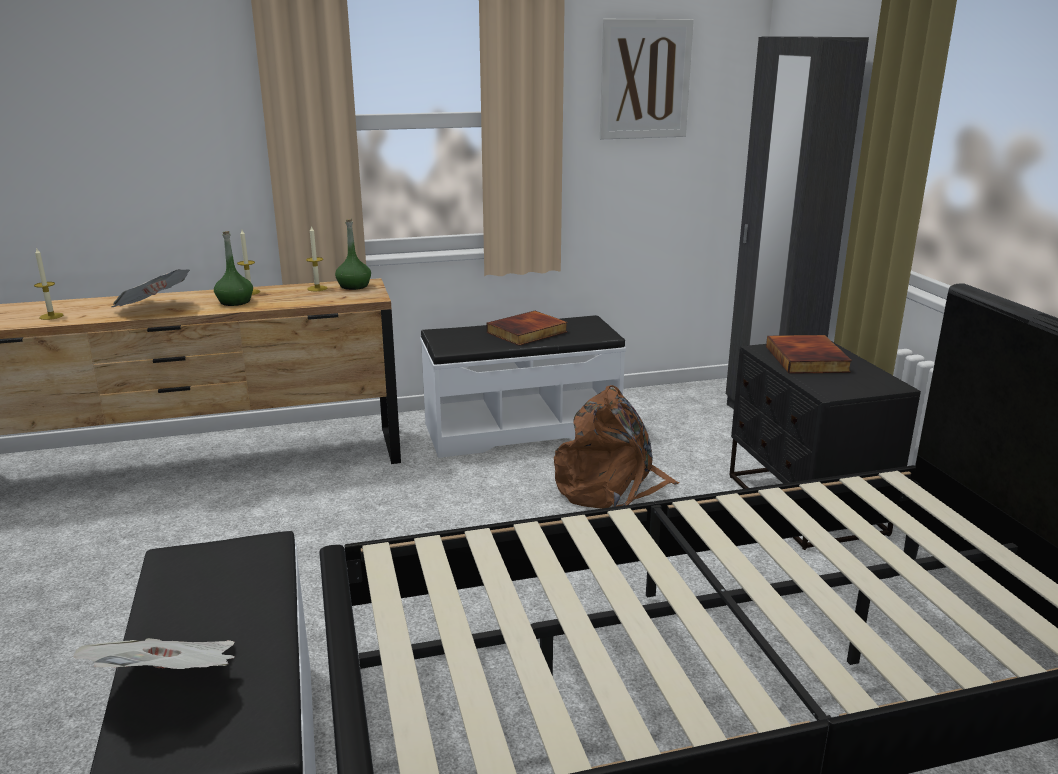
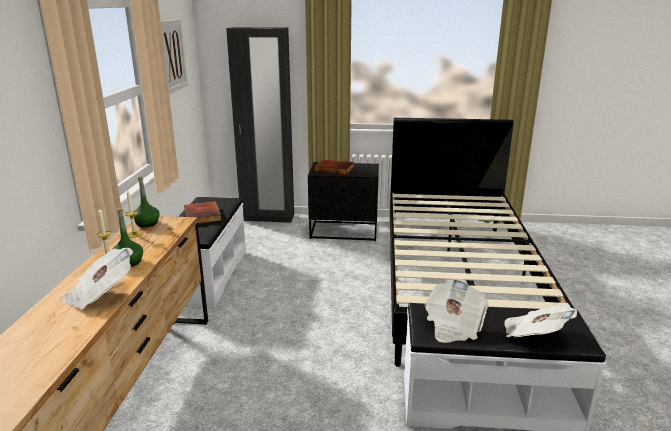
camera: 70 degrees left, 0 degrees up
candle [34,247,64,320] -> none
brown backpack [554,385,679,509] -> none
none -> newspaper [425,279,489,343]

